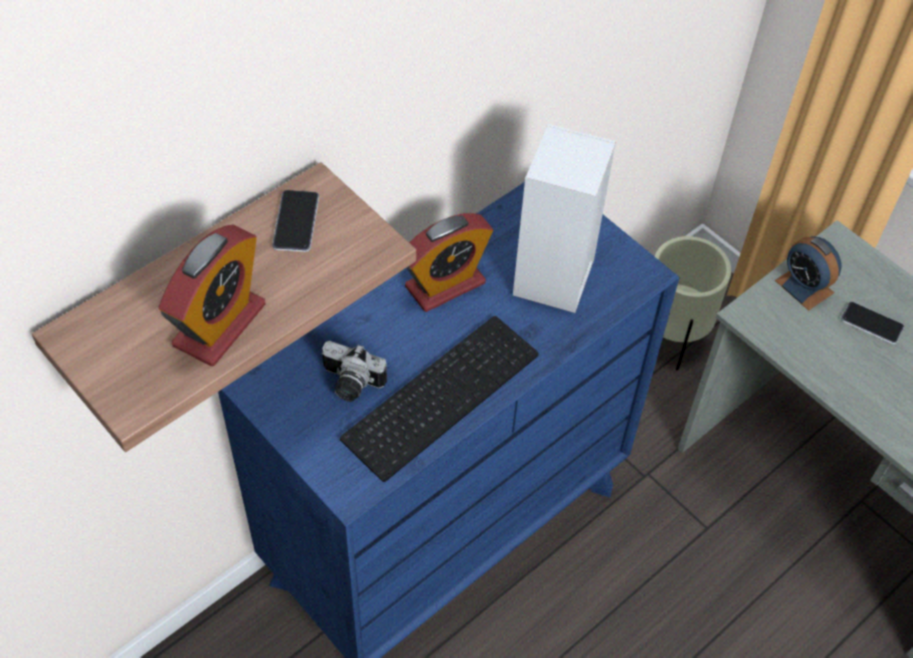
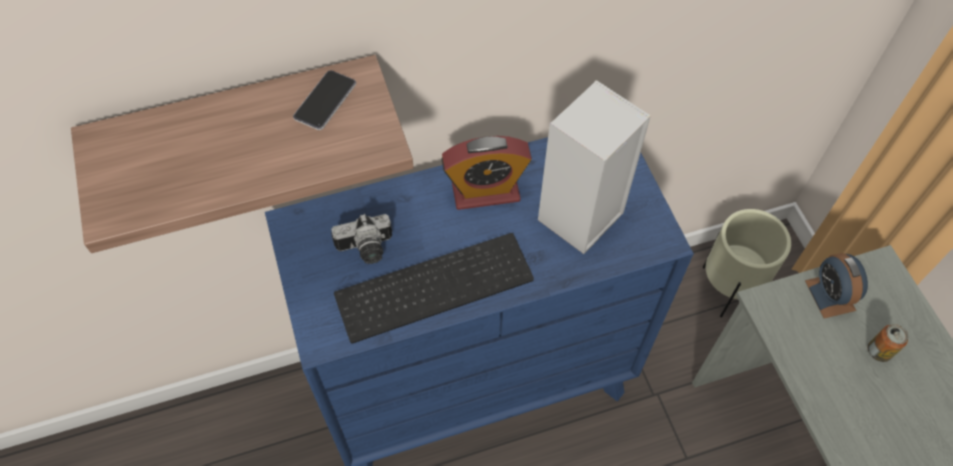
camera: 25 degrees right, 5 degrees up
alarm clock [159,225,266,366] -> none
camera [322,341,387,402] -> camera turned 60 degrees counterclockwise [331,214,392,264]
phone [841,302,904,344] -> can [868,324,908,362]

